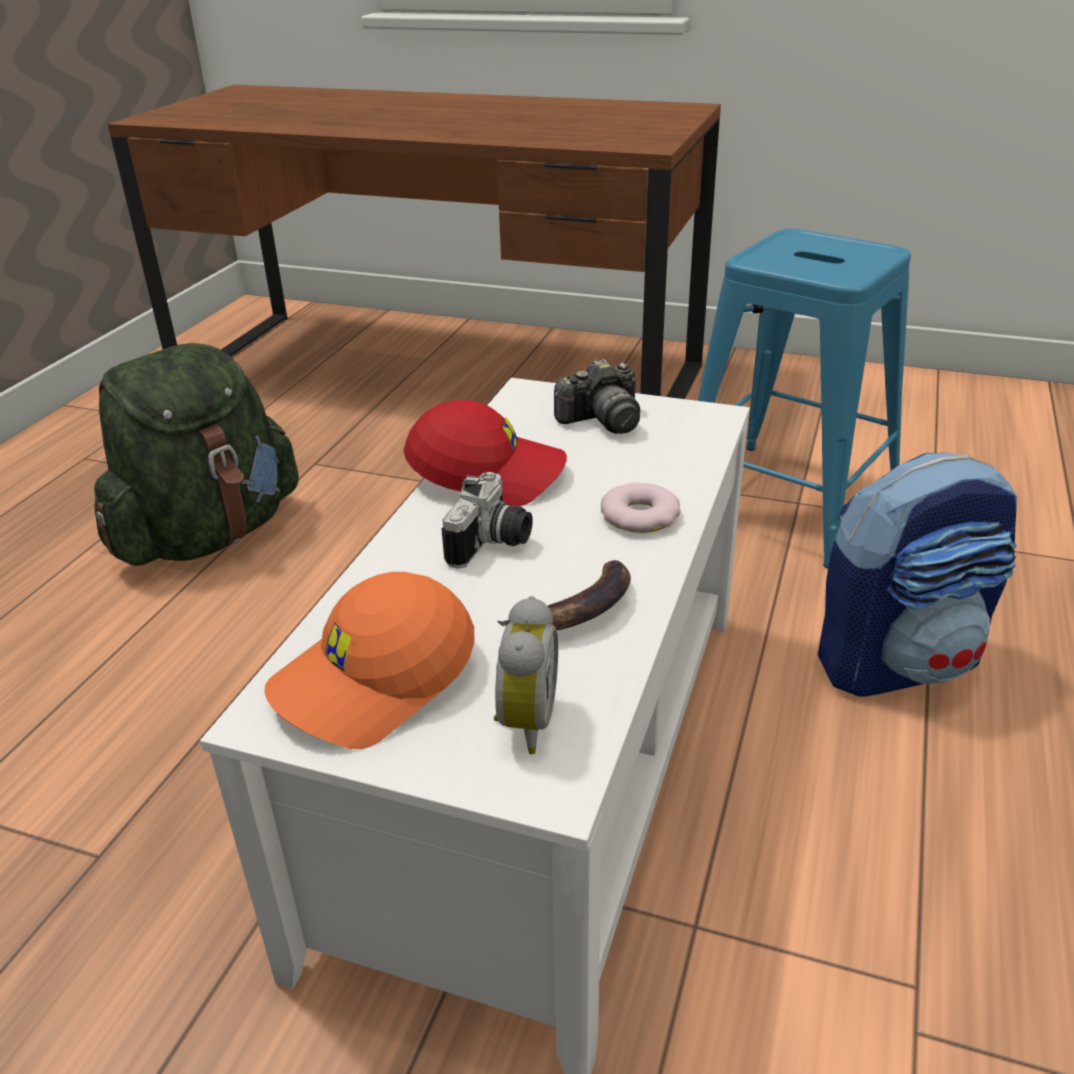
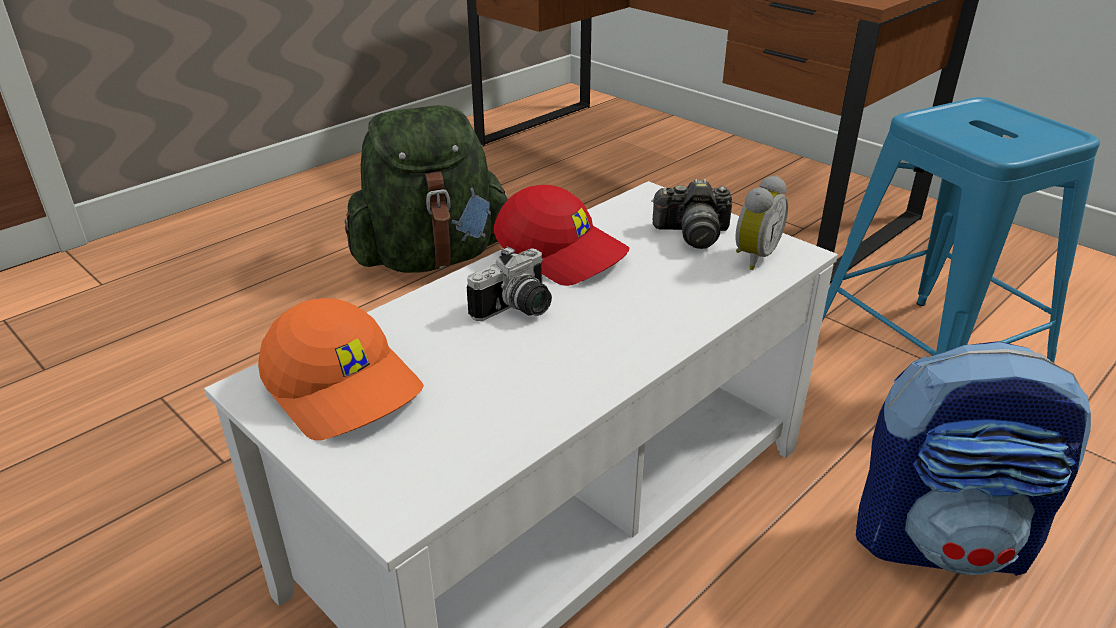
camera: 25 degrees right, 0 degrees up
orange cap [264,572,475,749] -> orange cap turned 120 degrees counterclockwise [258,298,424,441]
alarm clock [493,596,558,754] -> alarm clock moved to [736,175,788,270]
banana [497,560,631,630] -> none
donut [601,483,681,533] -> none

